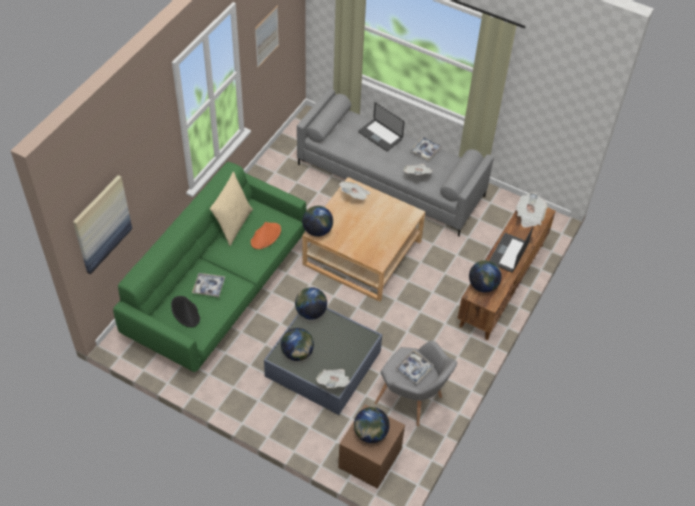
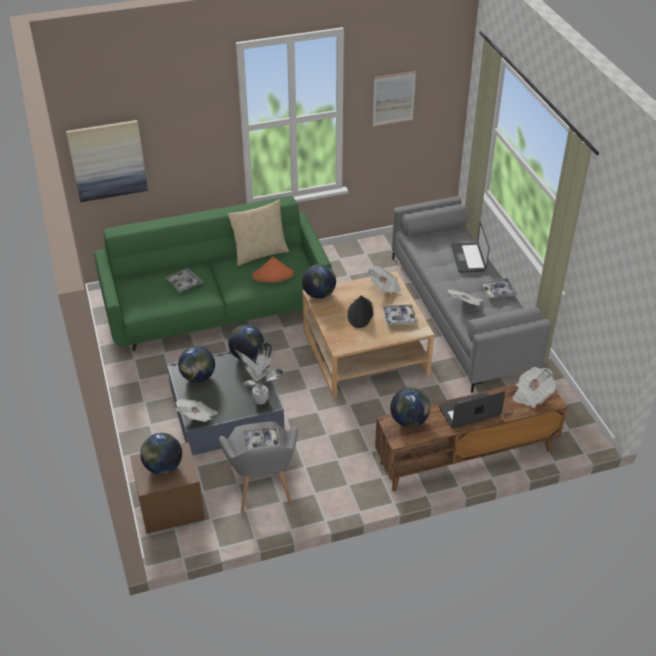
camera: 45 degrees right, 10 degrees down
black hat [171,296,200,327] -> black hat moved to [347,295,374,328]
none -> potted plant [235,343,283,405]
none -> tray [383,304,417,325]

